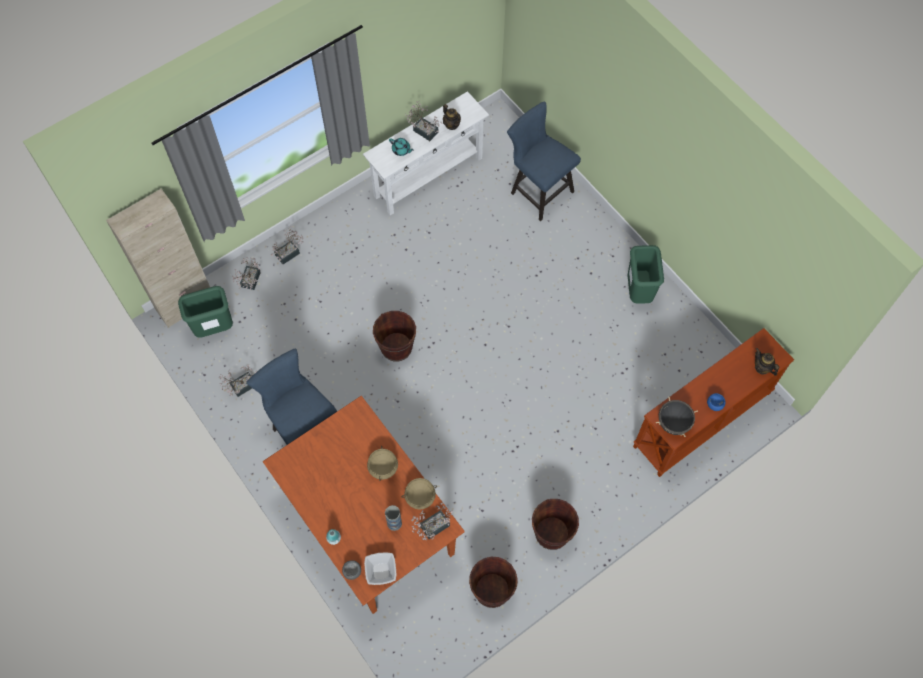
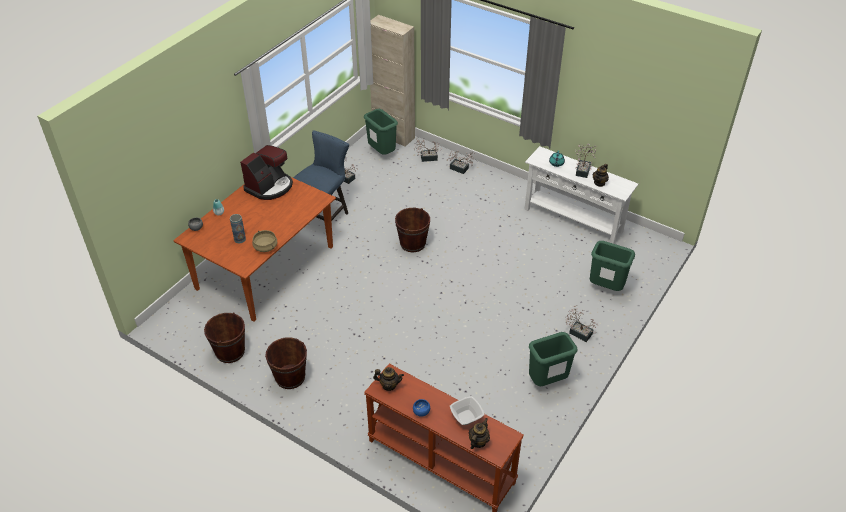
camera: 70 degrees right, 20 degrees down
bowl [364,552,397,585] -> bowl moved to [450,396,485,425]
beige cooking pot [367,446,398,481] -> none
potted plant [411,503,453,540] -> potted plant moved to [566,305,598,342]
blue chair [507,101,581,221] -> green trash can [590,241,635,291]
black cooking pot [656,397,698,437] -> teapot [373,367,404,391]
none -> coffee machine [240,145,293,200]

